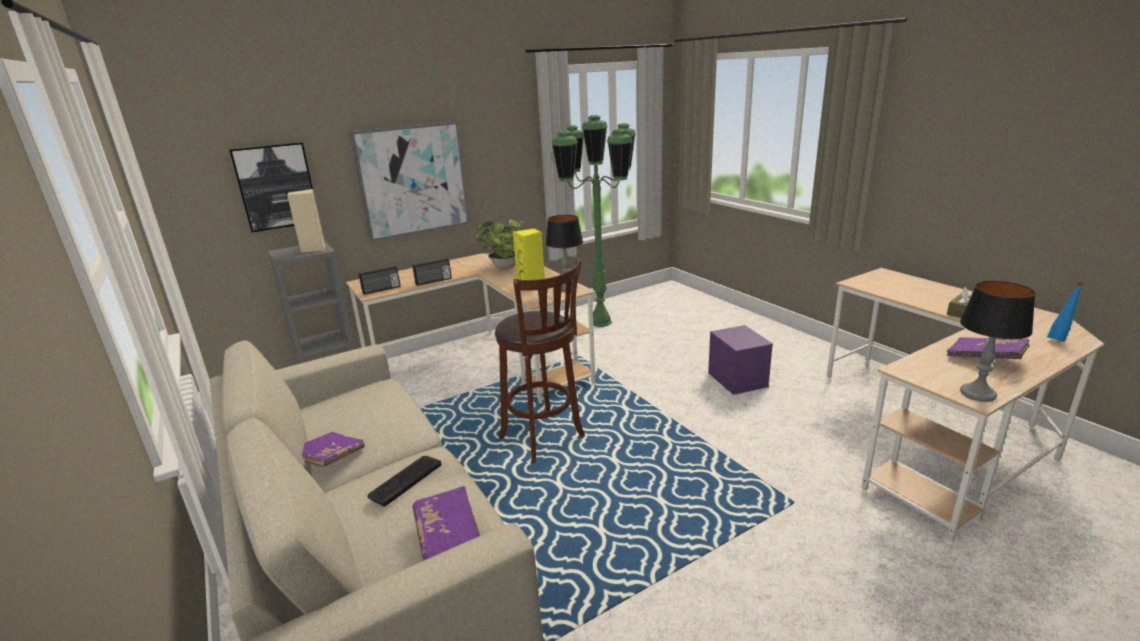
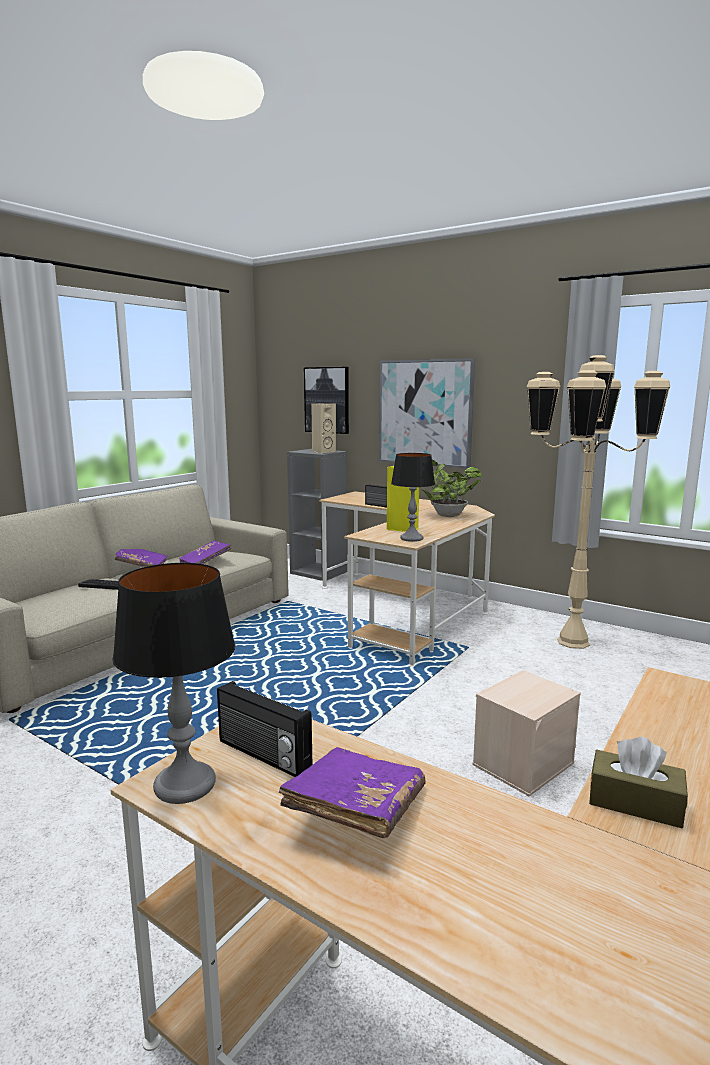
camera: 65 degrees right, 10 degrees down
radio [359,266,401,295] -> radio moved to [217,681,312,777]
purple book [412,486,480,561] -> purple book moved to [179,541,231,564]
brown stool [495,259,585,463] -> none
green floor lamp [551,115,636,327] -> beige floor lamp [527,355,670,649]
purple storage box [708,325,773,395] -> beige storage box [472,670,581,796]
blue bottle [1047,283,1083,342] -> none

